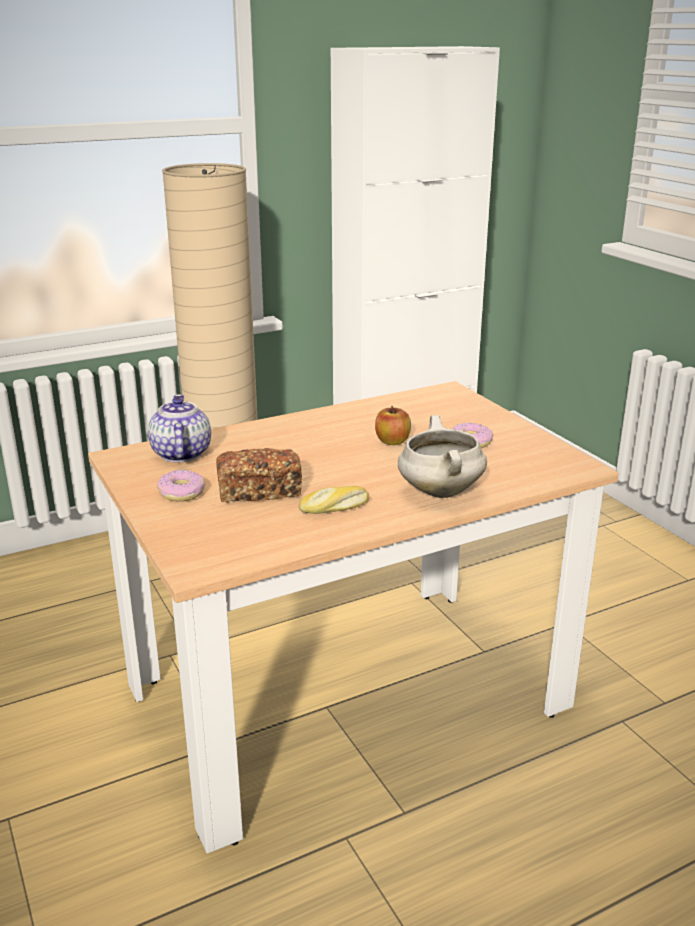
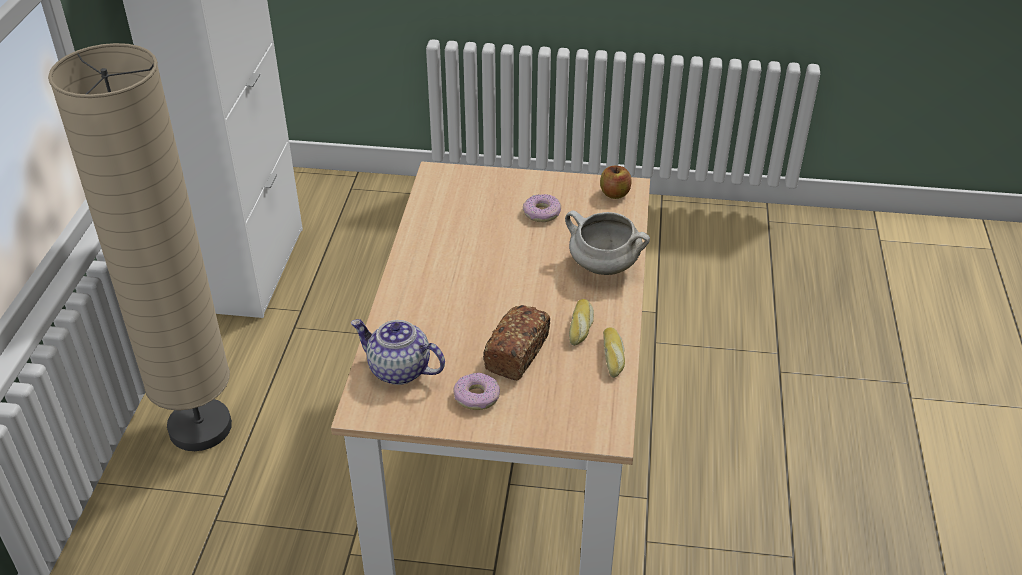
camera: 55 degrees left, 15 degrees up
apple [375,406,411,445] -> apple moved to [600,166,632,199]
none -> bread [603,327,625,378]

